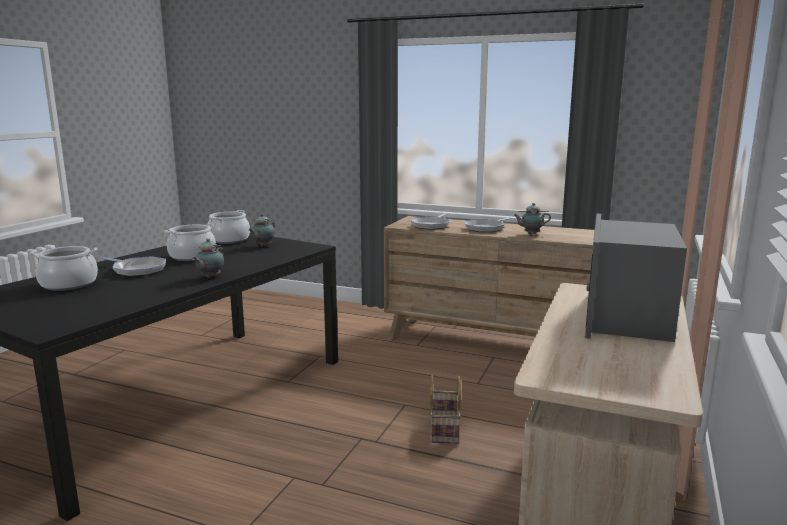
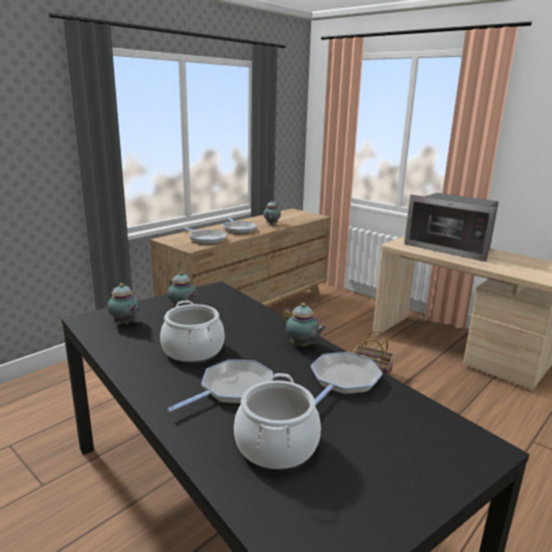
camera: 70 degrees left, 5 degrees up
cooking pot [207,210,250,244] -> teapot [107,283,139,325]
none -> frying pan [311,352,382,405]

